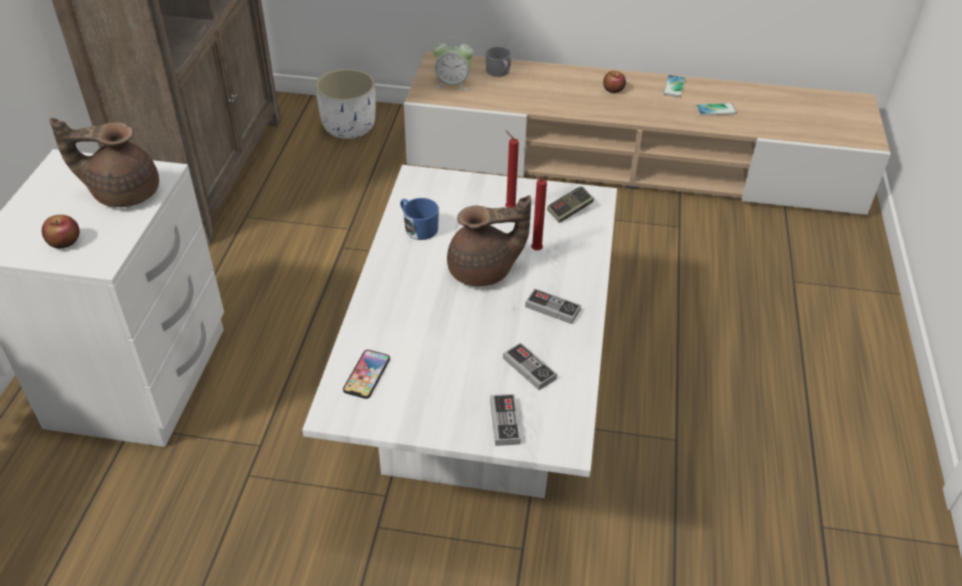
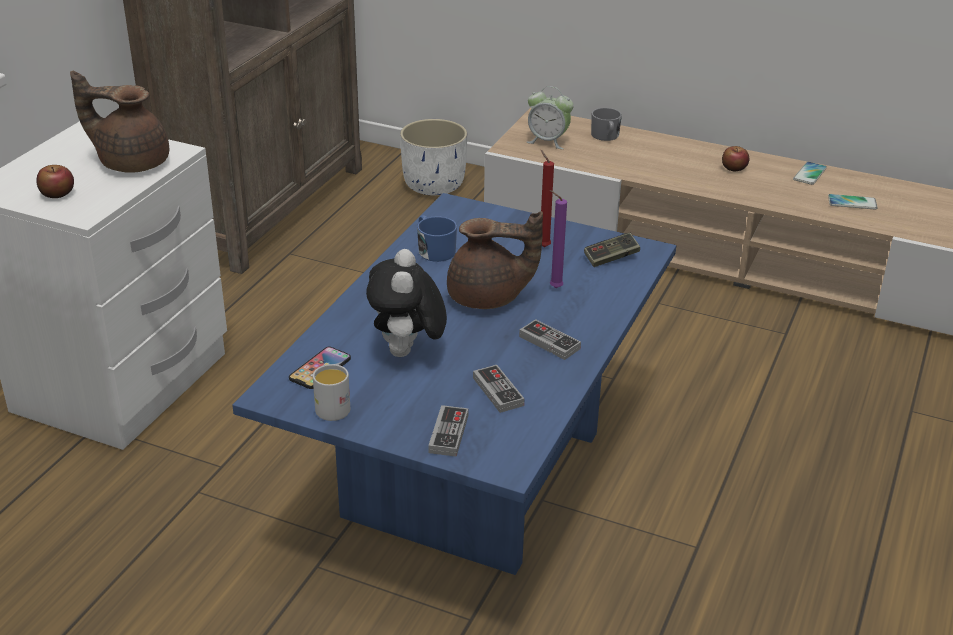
camera: 15 degrees right, 10 degrees down
white coffee table [302,165,617,498] -> blue coffee table [232,193,676,575]
red candle [531,174,547,250] -> purple candle [550,190,567,288]
none -> white mug [313,364,350,421]
none -> plush toy [366,249,447,357]

